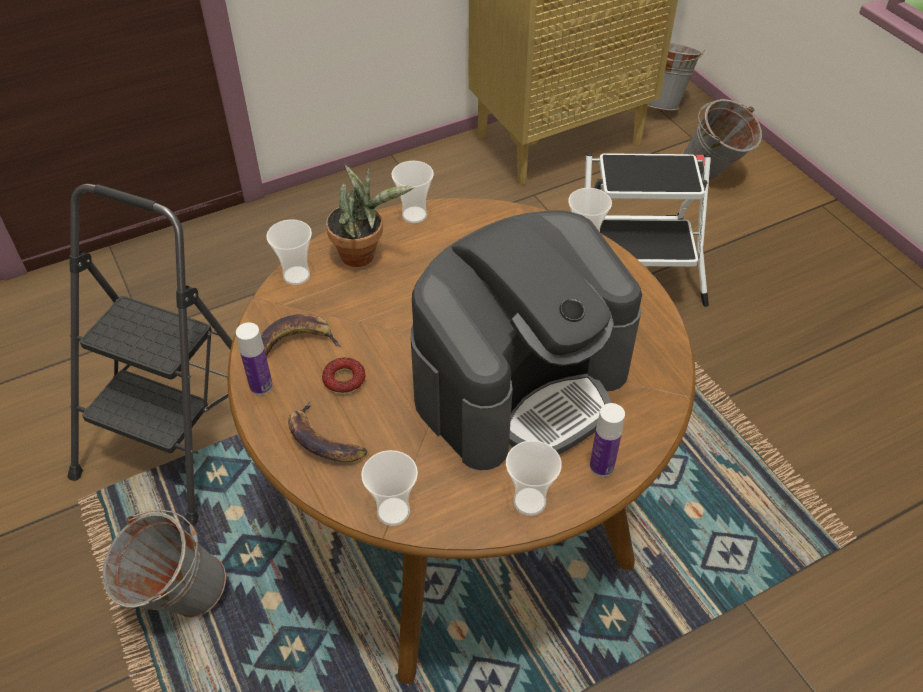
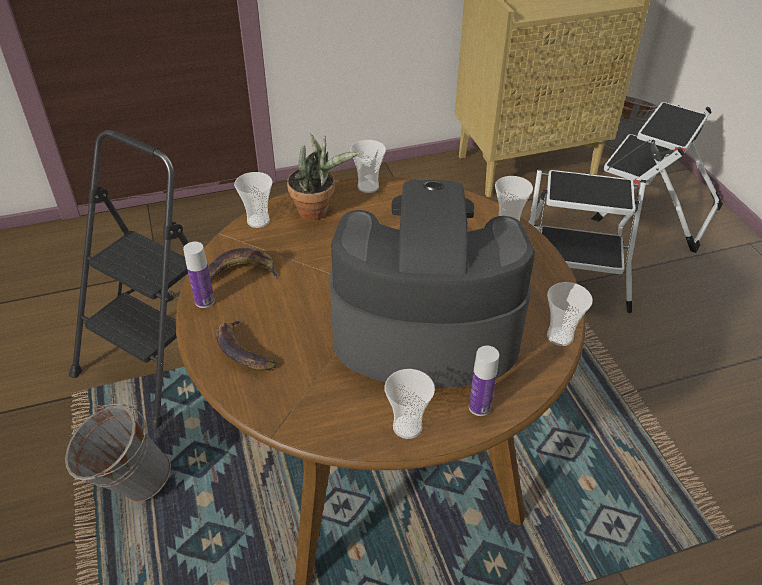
camera: 10 degrees right, 5 degrees down
donut [322,357,366,395] -> none
cup [361,450,418,526] -> cup moved to [547,282,593,346]
coffee machine [410,210,642,470] -> coffee machine turned 150 degrees counterclockwise [330,180,535,388]
grey bucket [683,99,762,180] -> step ladder [591,102,723,253]

